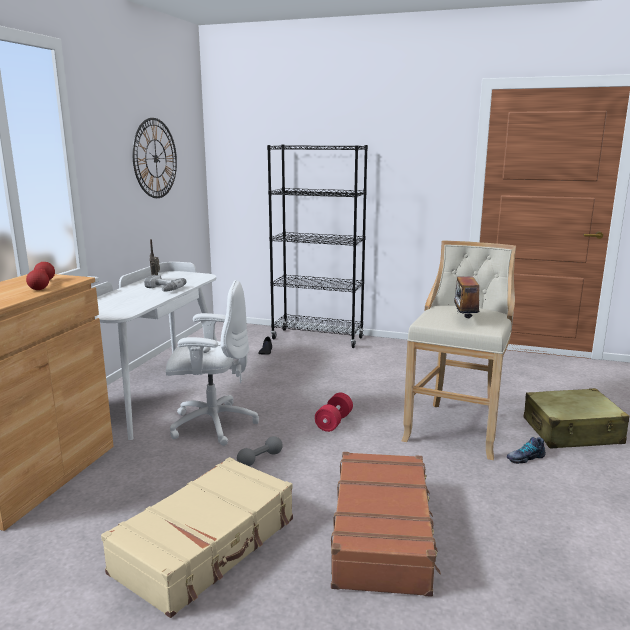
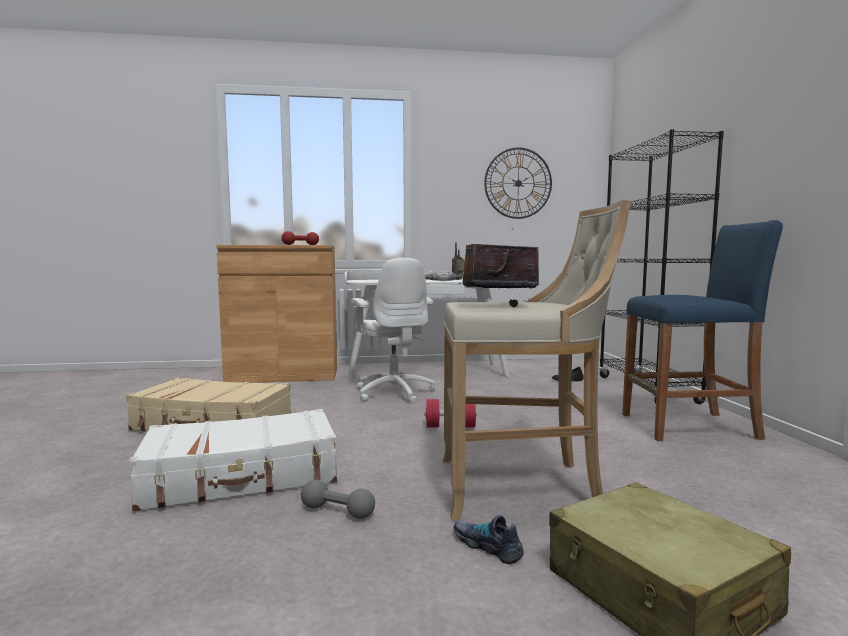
camera: 65 degrees right, 10 degrees down
grey dumbbell [237,436,283,466] -> grey dumbbell moved to [301,480,375,519]
brown suitcase [331,452,441,597] -> white suitcase [129,409,338,511]
none -> blue stool [622,220,783,441]

